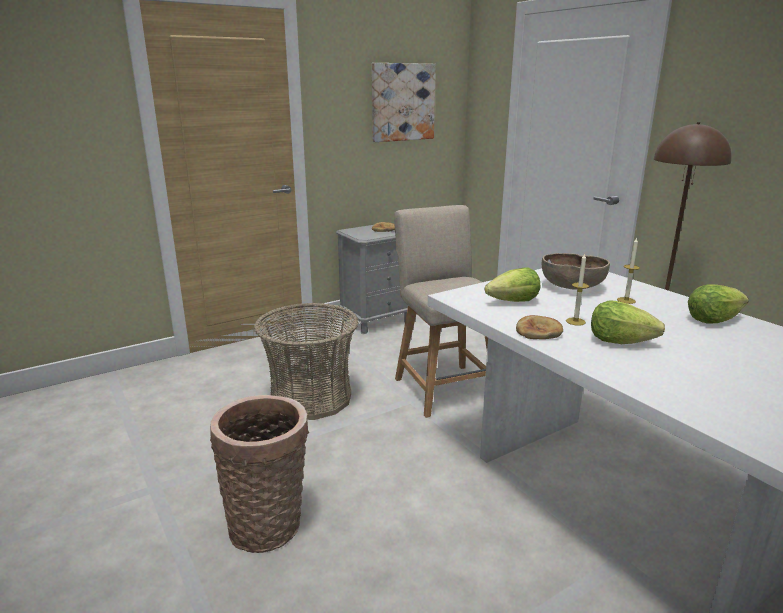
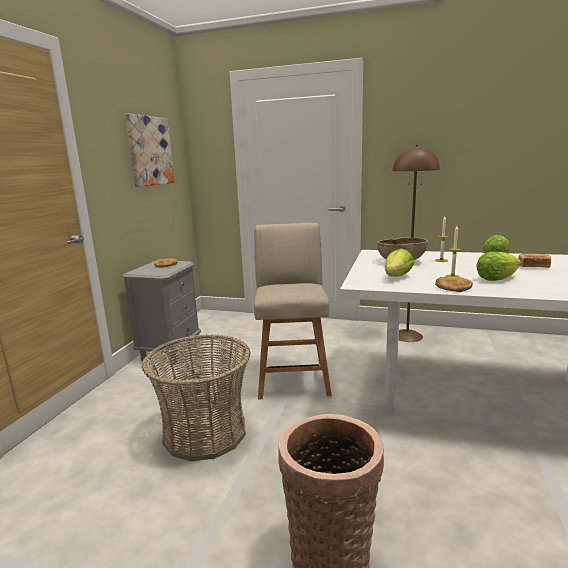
camera: 40 degrees left, 5 degrees down
beige chair [394,205,488,418] -> beige chair turned 60 degrees clockwise [254,223,332,400]
none -> bread [518,254,551,268]

